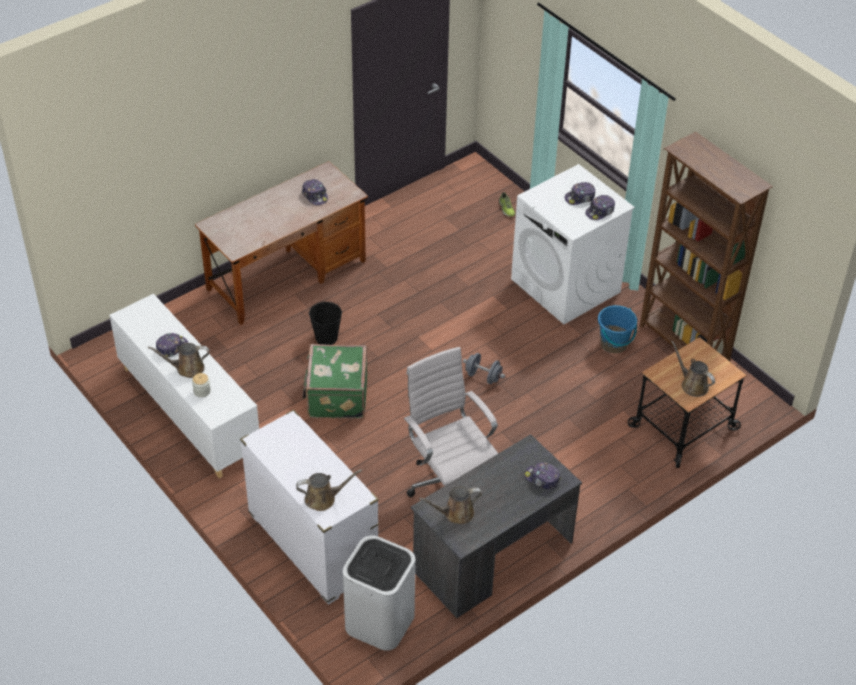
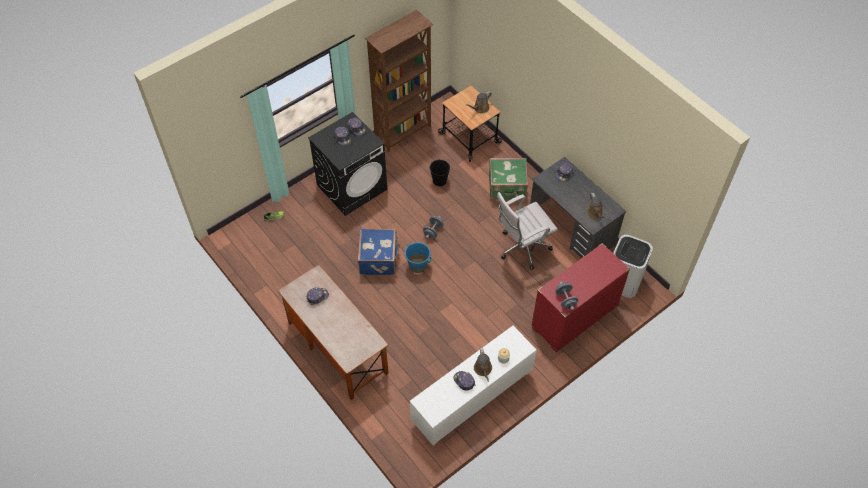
camera: 90 degrees left, 10 degrees up
white dresser [240,409,379,605] -> red dresser [531,243,630,353]
brown watering can [296,469,362,511] -> none
green suitcase [302,344,367,419] -> green suitcase moved to [489,158,528,200]
black bucket [309,301,342,345] -> black bucket moved to [430,159,450,186]
white washing machine [511,164,635,324] -> black washing machine [308,112,387,216]
blue bucket [598,305,637,353] -> blue bucket moved to [405,242,432,273]
none -> blue suitcase [358,228,400,275]
none -> grey dumbbell [555,281,578,310]

